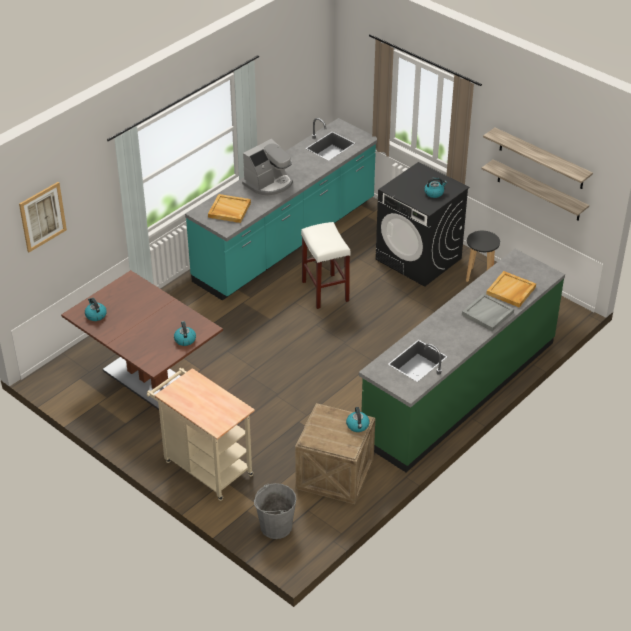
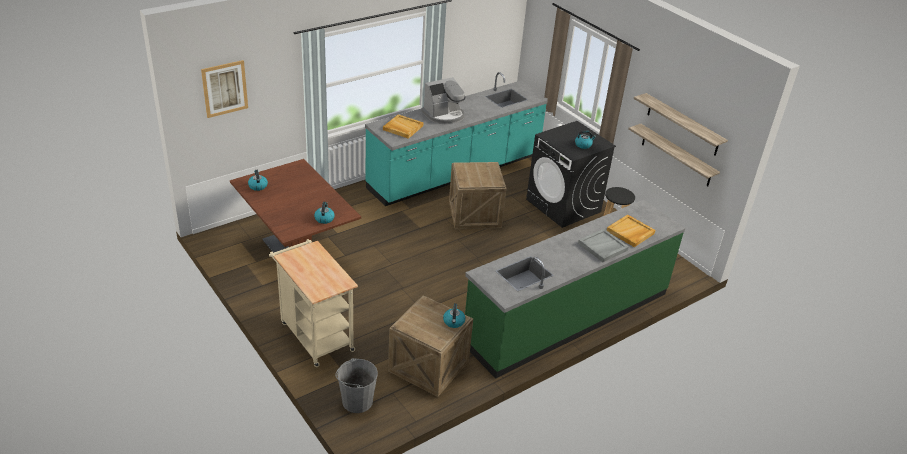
camera: 10 degrees right, 5 degrees down
white stool [301,222,351,309] -> crate [449,162,506,229]

